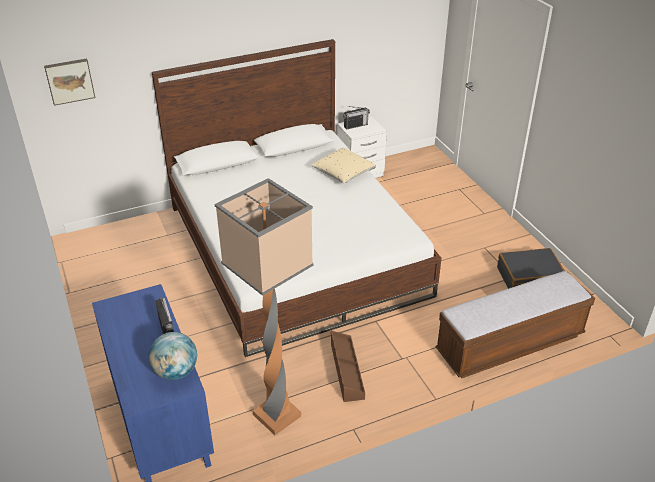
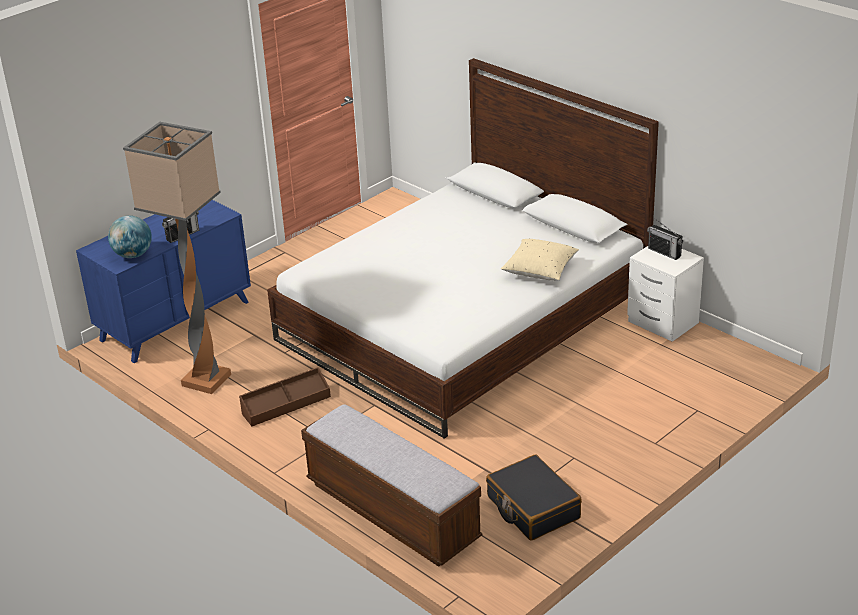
camera: 70 degrees right, 5 degrees down
picture [44,59,95,106] -> none

